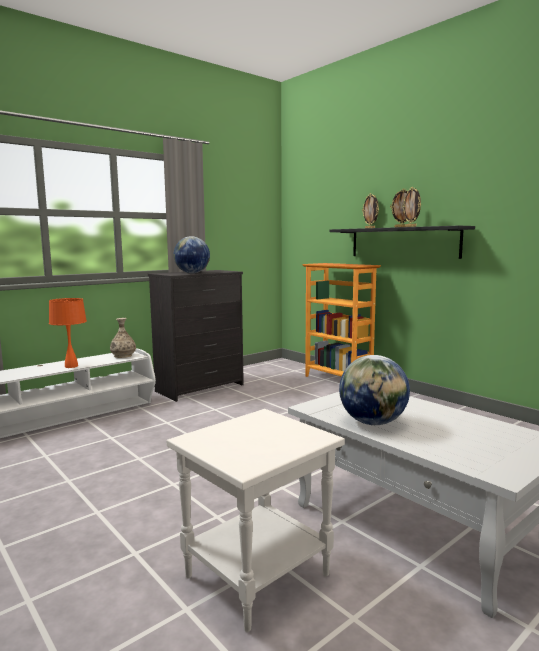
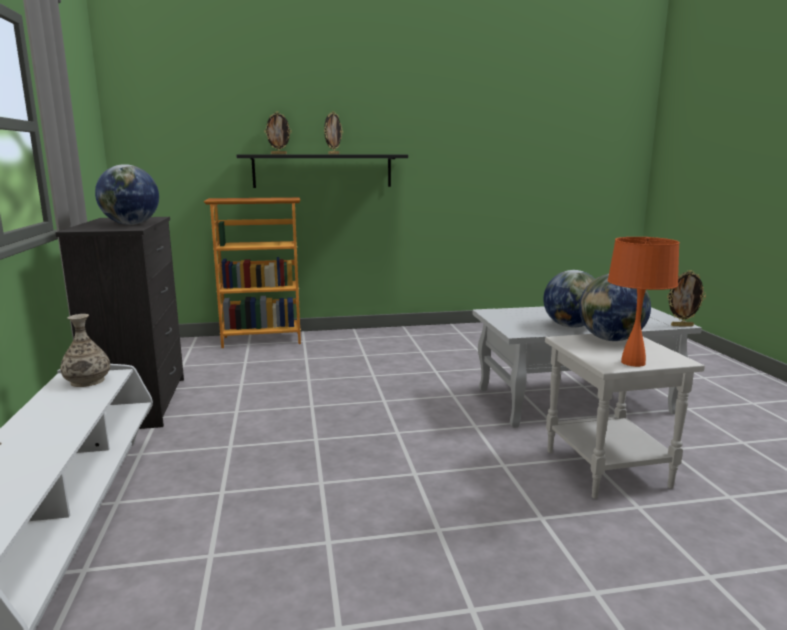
camera: 60 degrees left, 5 degrees up
orange table lamp [49,298,87,368] -> orange table lamp moved to [608,237,680,367]
picture frame [403,187,421,227] -> picture frame moved to [667,270,706,327]
none -> globe [579,274,651,341]

